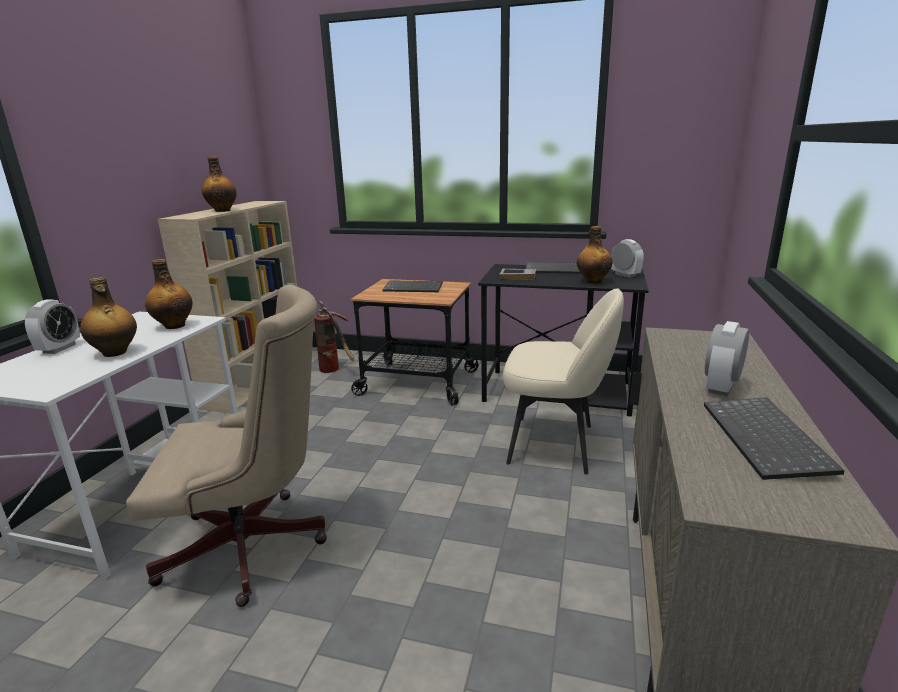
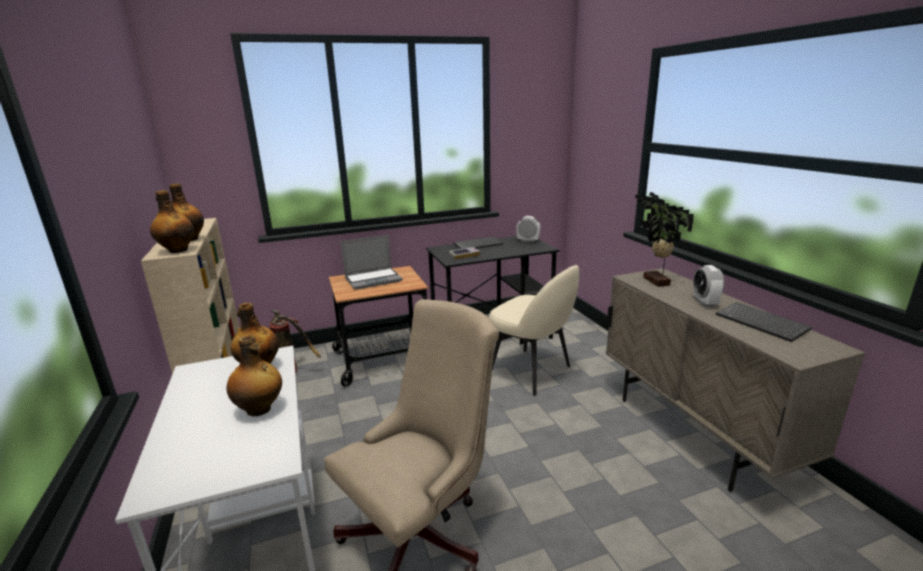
camera: 35 degrees left, 0 degrees up
alarm clock [25,299,80,354] -> none
keyboard [383,280,443,292] -> laptop [341,235,403,290]
beige chair [503,288,624,474] -> beige chair turned 60 degrees clockwise [489,265,579,396]
bottle [577,226,612,284] -> bottle moved to [150,190,194,253]
none -> potted plant [635,192,694,287]

